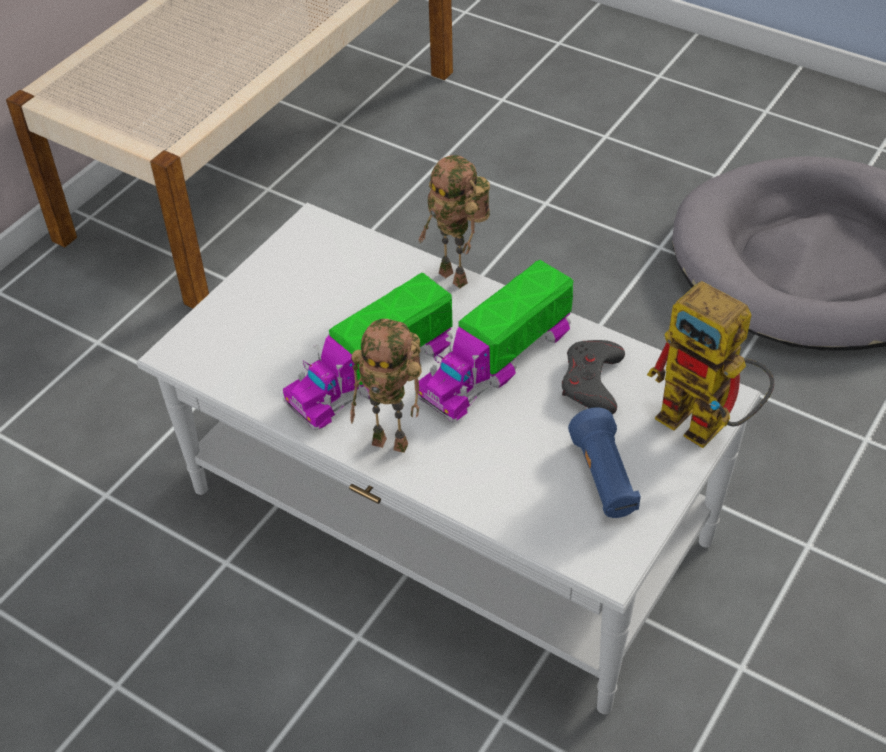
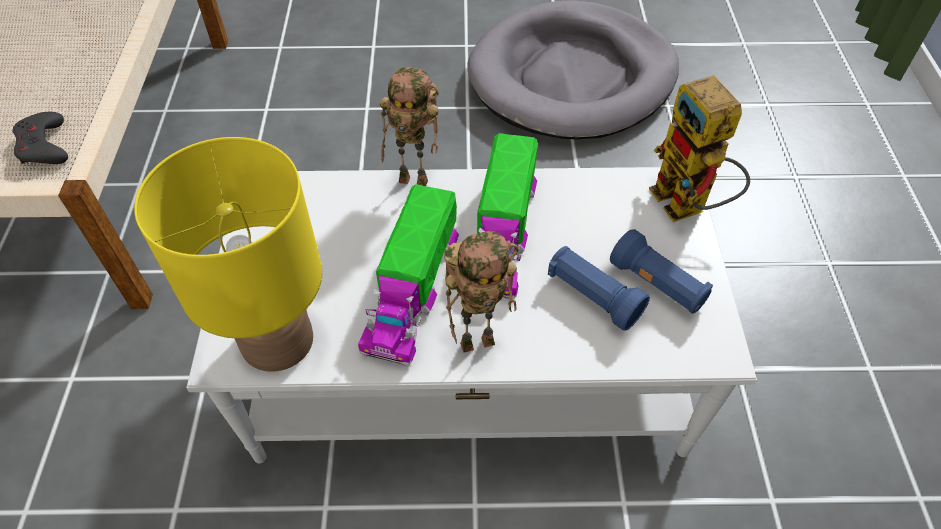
camera: 35 degrees left, 5 degrees up
grey game controller [562,340,625,415] -> grey game controller moved to [12,112,68,164]
toy robot [647,281,774,448] -> toy robot turned 60 degrees clockwise [649,75,750,222]
none -> yellow table lamp [134,137,322,372]
none -> blue flashlight [548,246,650,331]

